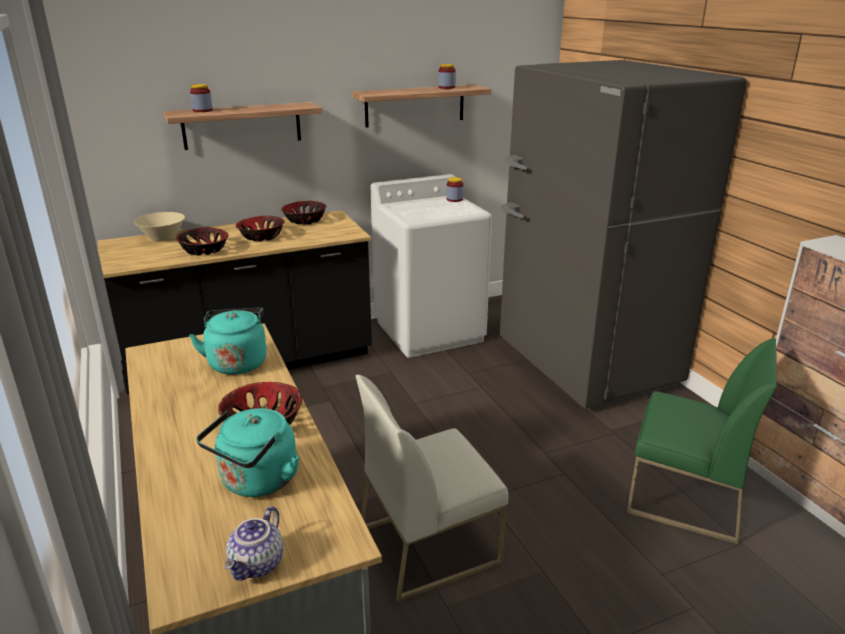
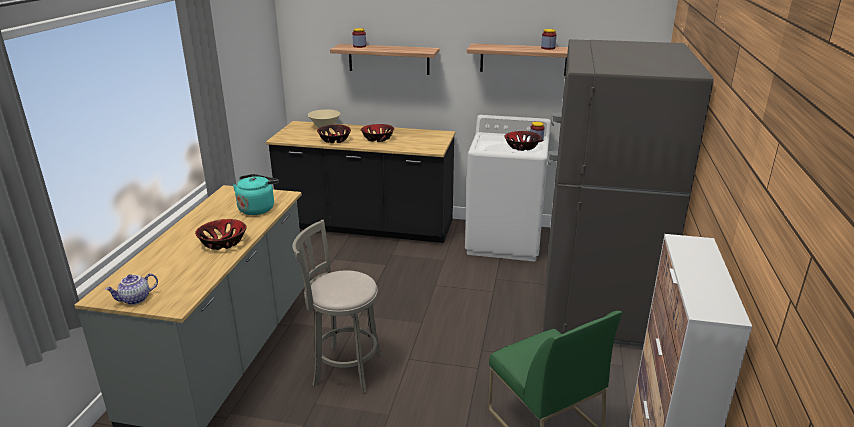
camera: 35 degrees right, 0 degrees up
turquoise kettle [196,408,299,497] -> none
bowl [281,201,326,225] -> bowl moved to [504,131,541,151]
white chair [355,375,508,602] -> grey stool [292,220,382,394]

